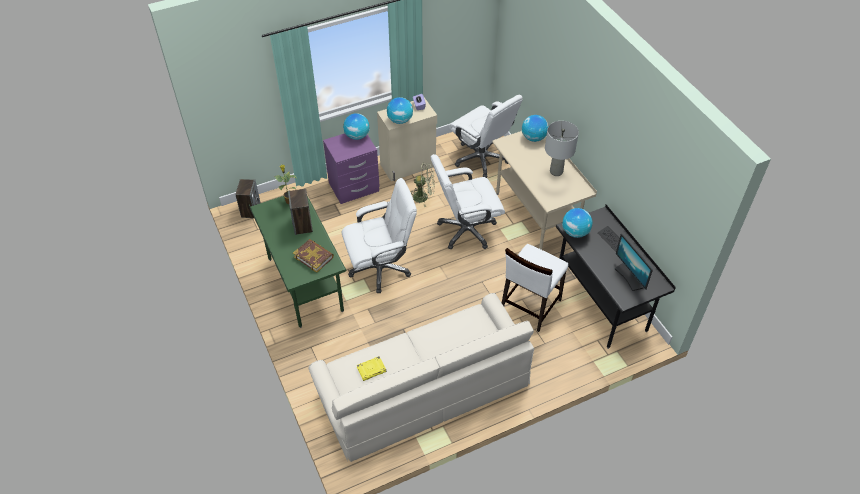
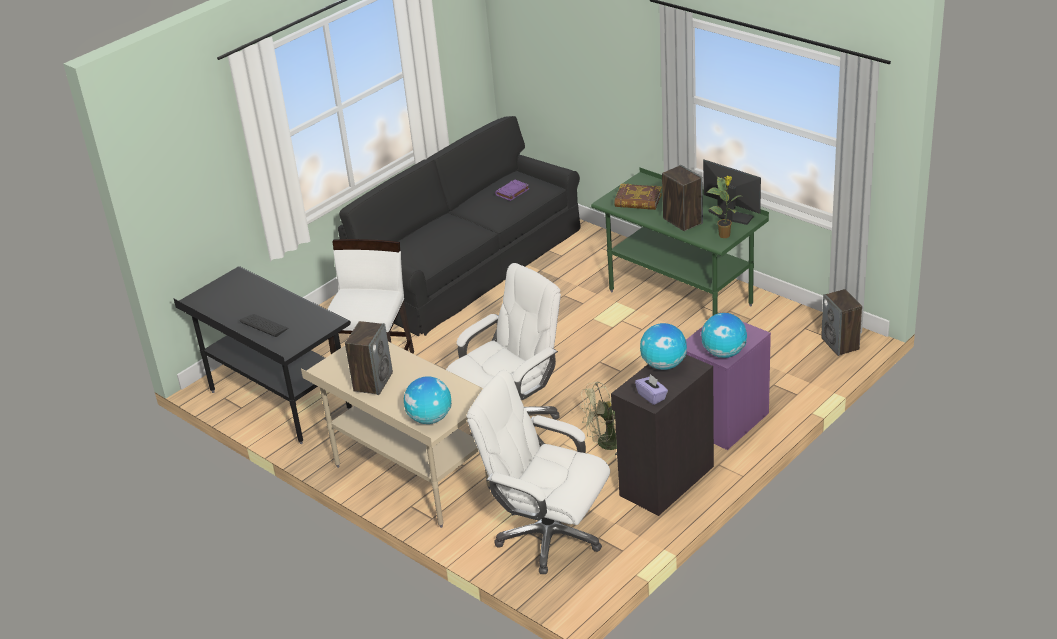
camera: 160 degrees right, 15 degrees down
beige sofa [309,293,534,462] -> black sofa [338,116,581,336]
white office chair [342,178,417,293] -> none
yellow book [356,356,387,381] -> purple book [495,179,529,201]
beige cabinet [377,98,437,181] -> black cabinet [611,355,714,516]
grey table lamp [545,121,579,176] -> speaker [345,321,393,395]
globe [562,208,592,238] -> none
monitor [615,233,653,291] -> monitor moved to [703,160,761,225]

